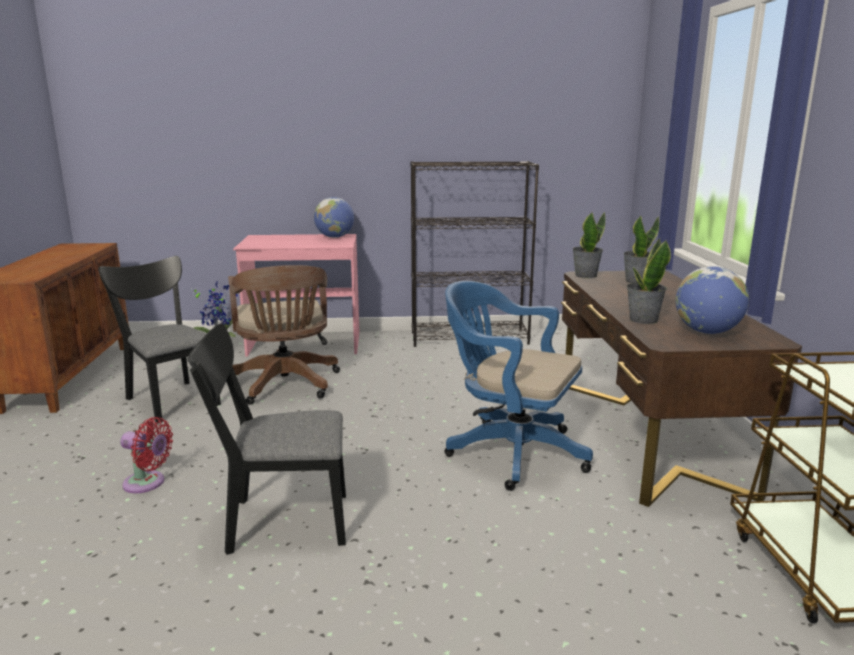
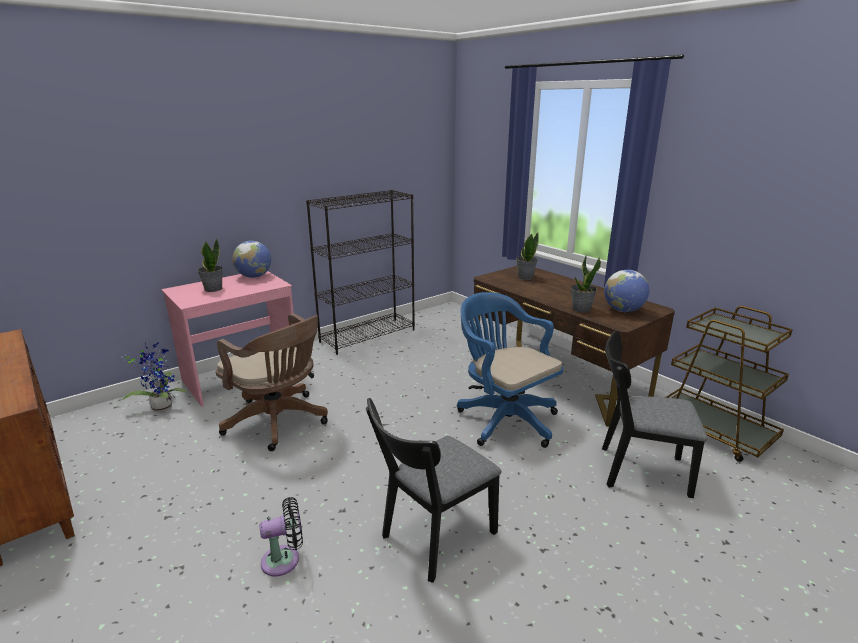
camera: 35 degrees left, 5 degrees up
black chair [98,256,221,424] -> black chair moved to [602,331,708,498]
red fan [120,417,173,493] -> black fan [260,497,303,576]
blue office chair [444,281,593,491] -> blue office chair turned 60 degrees clockwise [457,292,563,448]
potted plant [573,212,605,278] -> potted plant moved to [197,239,223,292]

